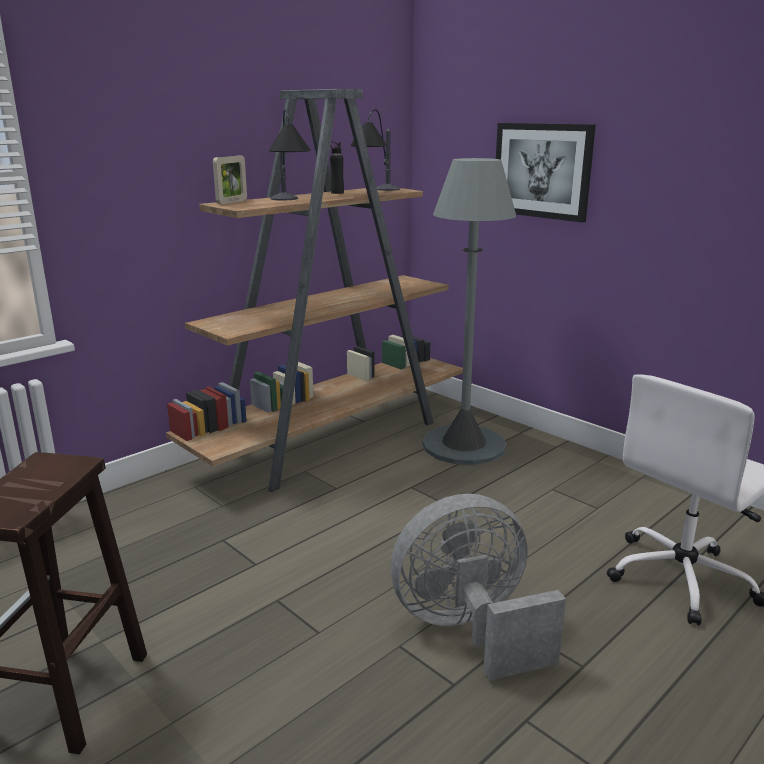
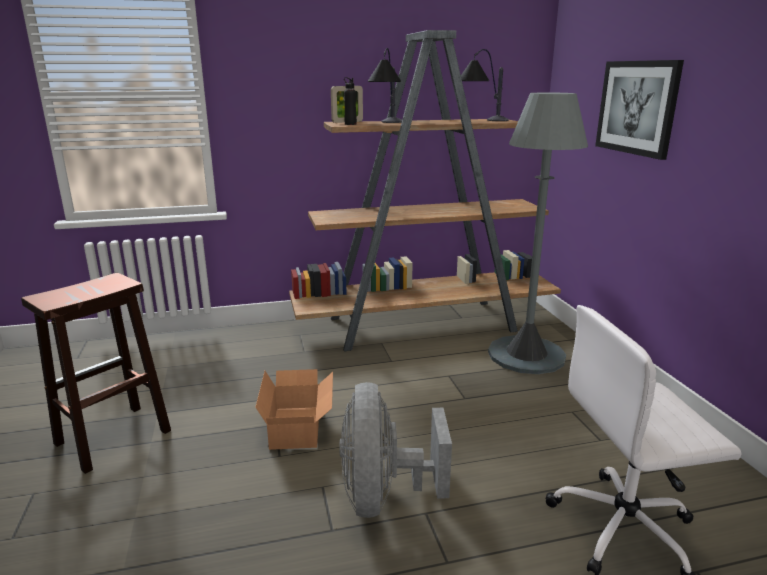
camera: 30 degrees right, 0 degrees up
black bottle [330,141,344,194] -> black bottle moved to [344,77,357,125]
grey fan [390,494,566,681] -> grey fan turned 105 degrees counterclockwise [340,382,452,518]
none -> cardboard box [255,369,333,450]

